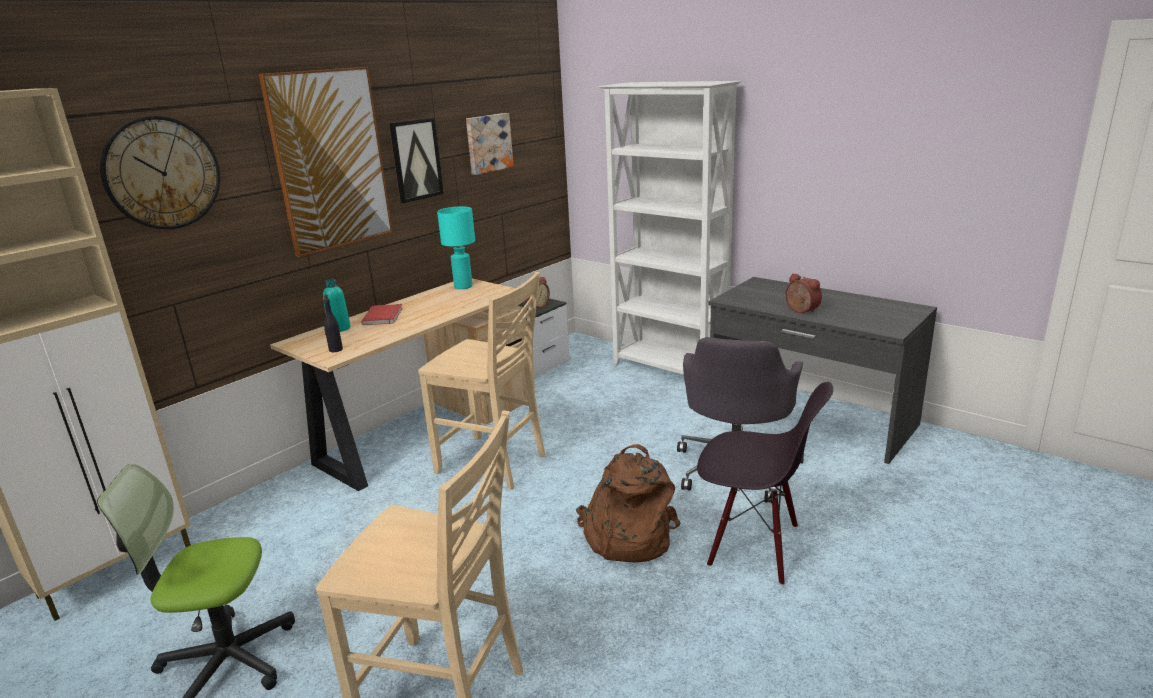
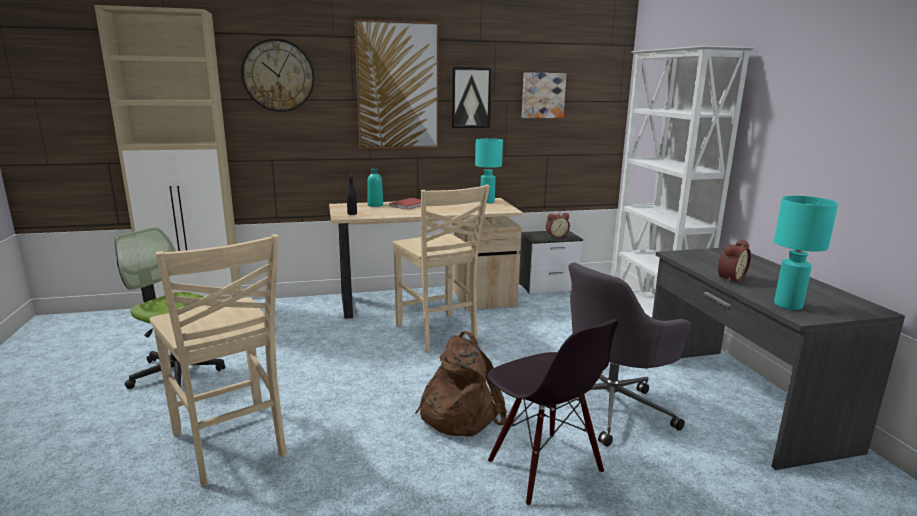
camera: 35 degrees right, 5 degrees down
alarm clock [785,273,822,314] -> alarm clock turned 45 degrees clockwise [718,240,751,283]
none -> turquoise table lamp [774,196,838,310]

